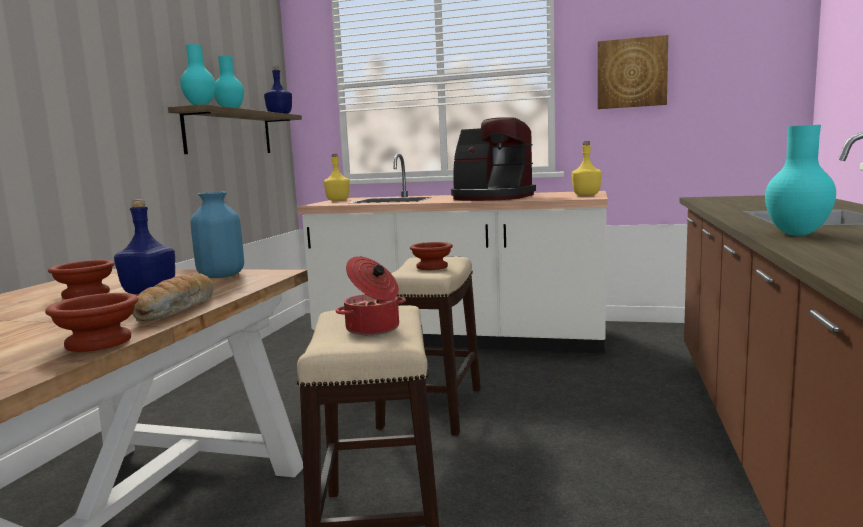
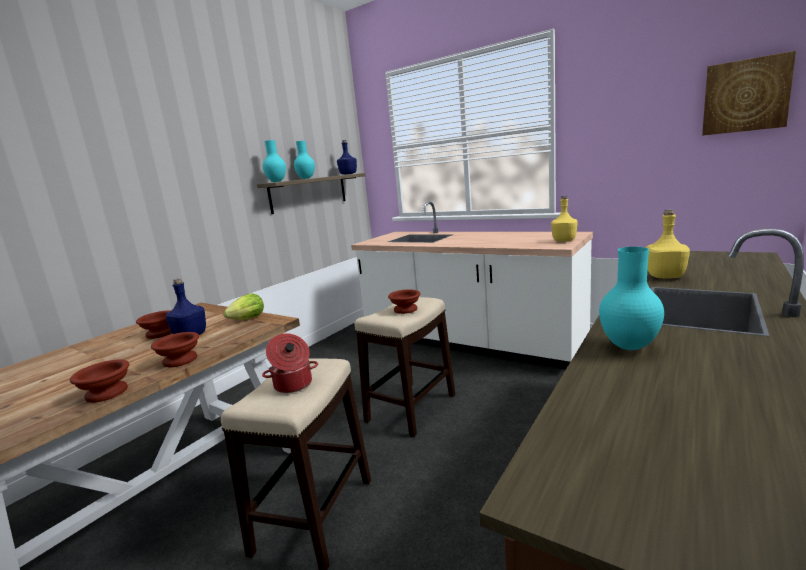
camera: 20 degrees right, 5 degrees up
bread [132,273,214,321] -> brown bowl [151,332,199,367]
blue vase [190,192,244,278] -> lettuce [223,293,264,320]
yellow bottle [324,154,350,201] -> yellow bottle moved to [646,209,690,278]
coffee machine [451,117,536,201] -> none
picture [598,35,668,109] -> picture moved to [702,51,796,136]

